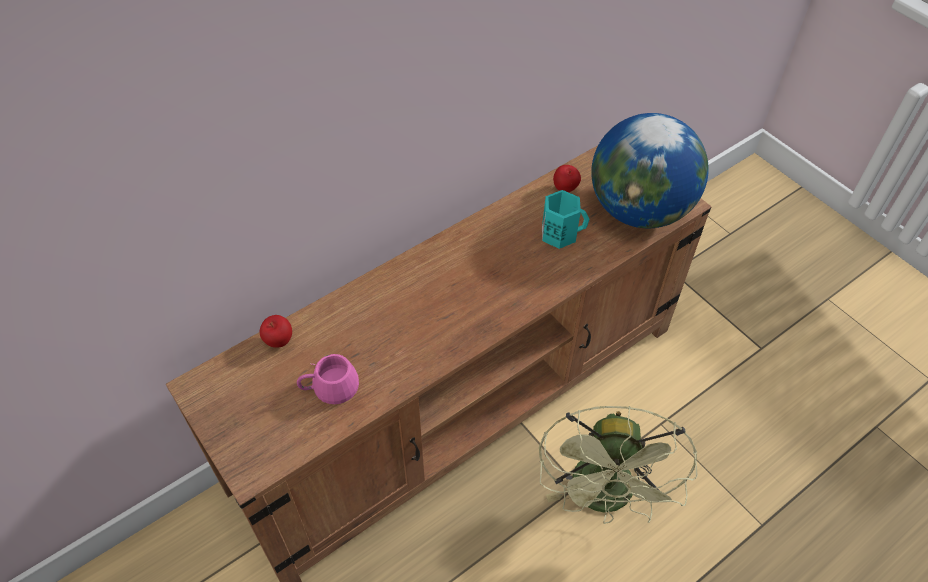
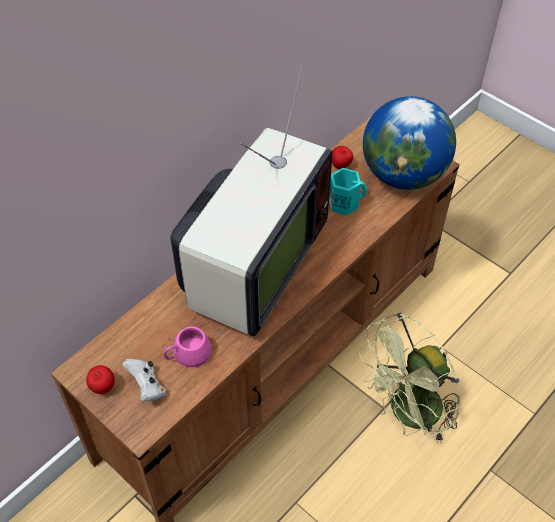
camera: 10 degrees left, 0 degrees up
apple [260,315,292,348] -> apple moved to [86,365,115,394]
green fan [539,406,697,524] -> green fan turned 60 degrees clockwise [358,313,460,443]
none -> white game controller [122,359,166,401]
none -> television [170,61,332,336]

